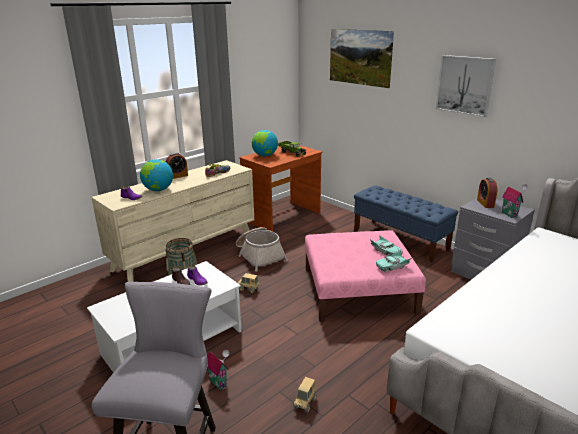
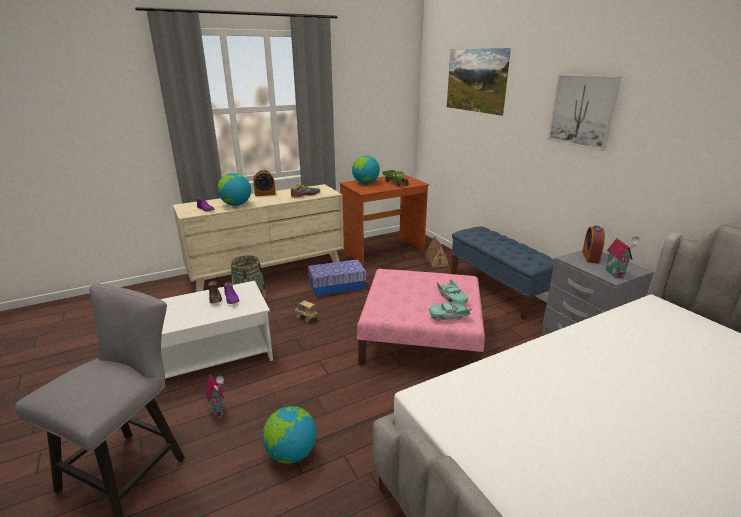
camera: 15 degrees right, 0 degrees up
basket [236,227,288,271] -> storage box [308,259,366,296]
toy truck [293,377,317,413] -> globe [262,406,317,464]
none -> toy house [424,236,449,267]

